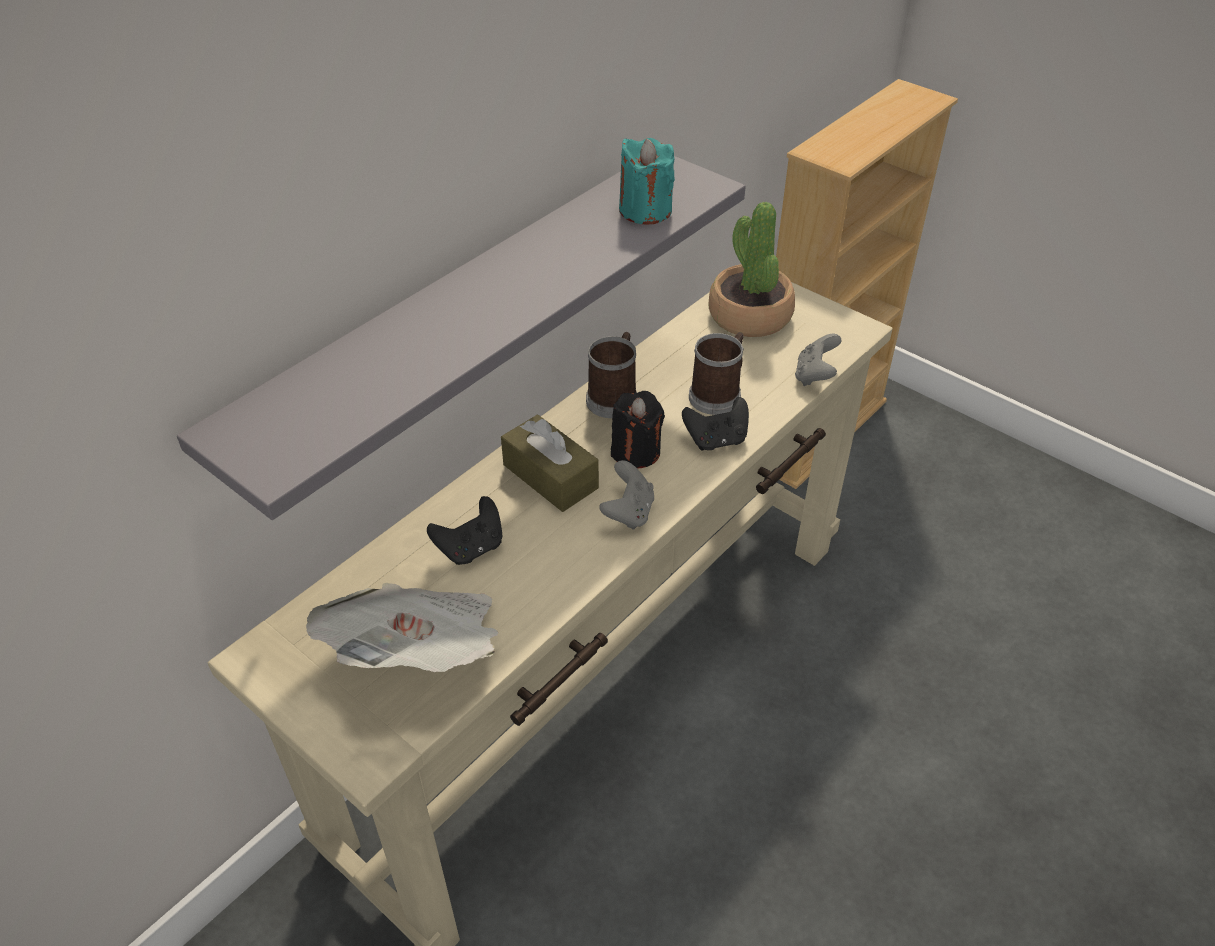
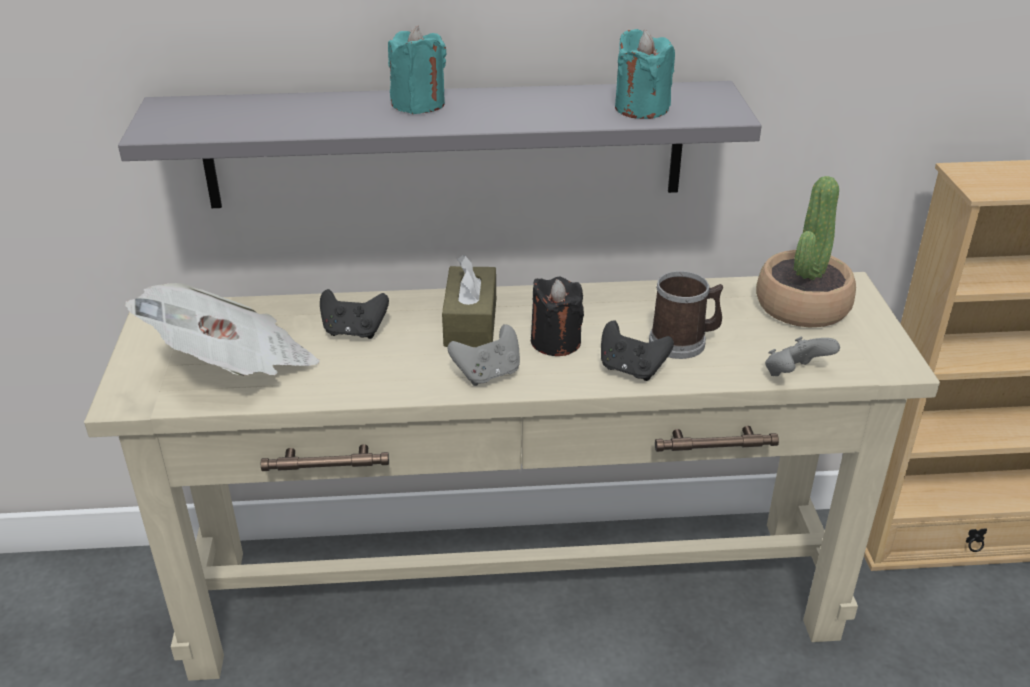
camera: 45 degrees right, 10 degrees down
mug [586,332,637,418] -> none
none -> turquoise candle [388,26,446,114]

